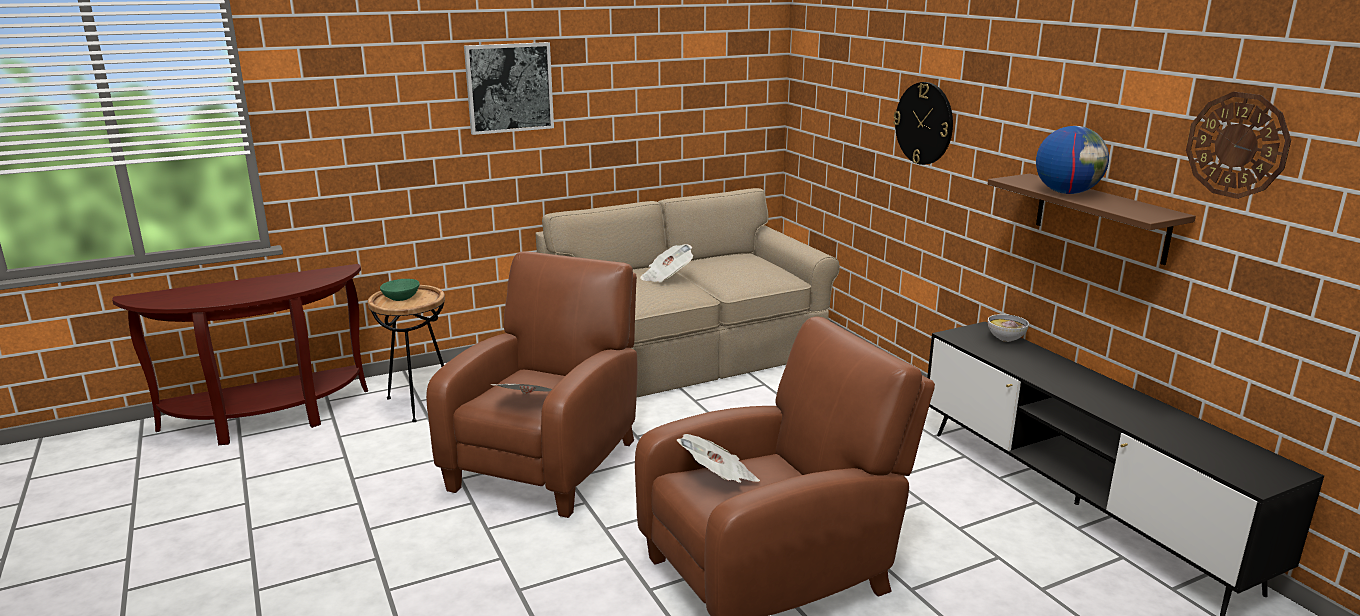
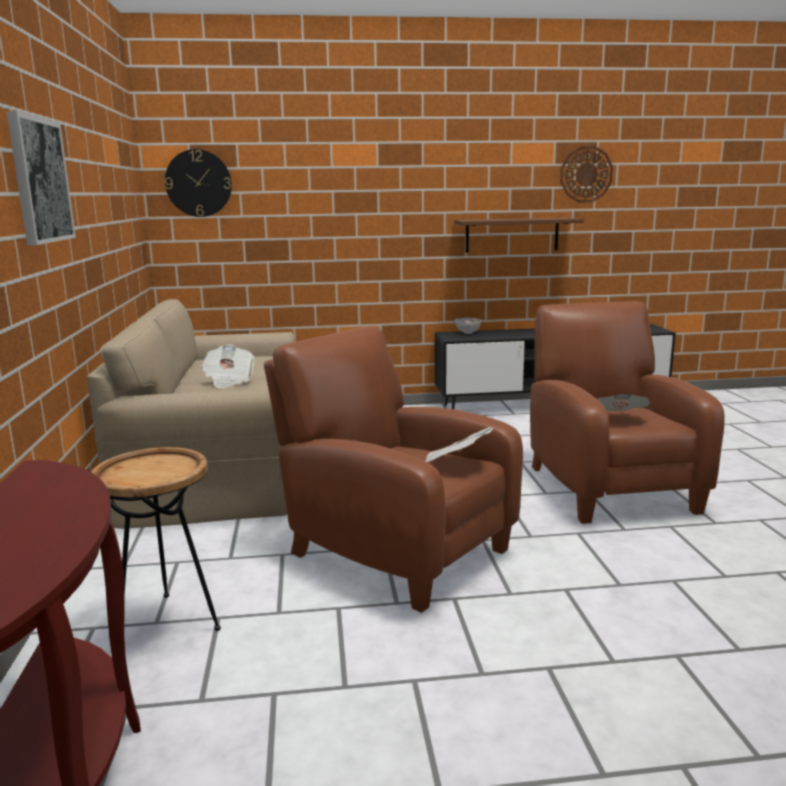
camera: 70 degrees left, 5 degrees down
green bowl [380,279,420,301] -> none
wall clock [893,82,953,165] -> wall clock moved to [165,149,232,217]
globe [1036,126,1109,194] -> none

